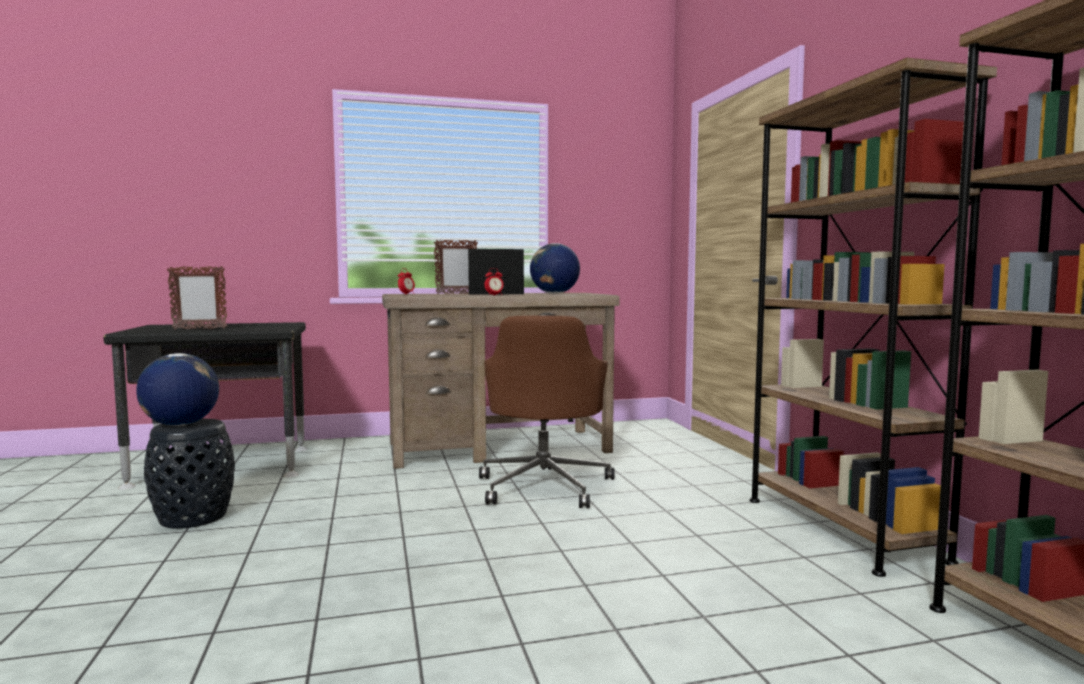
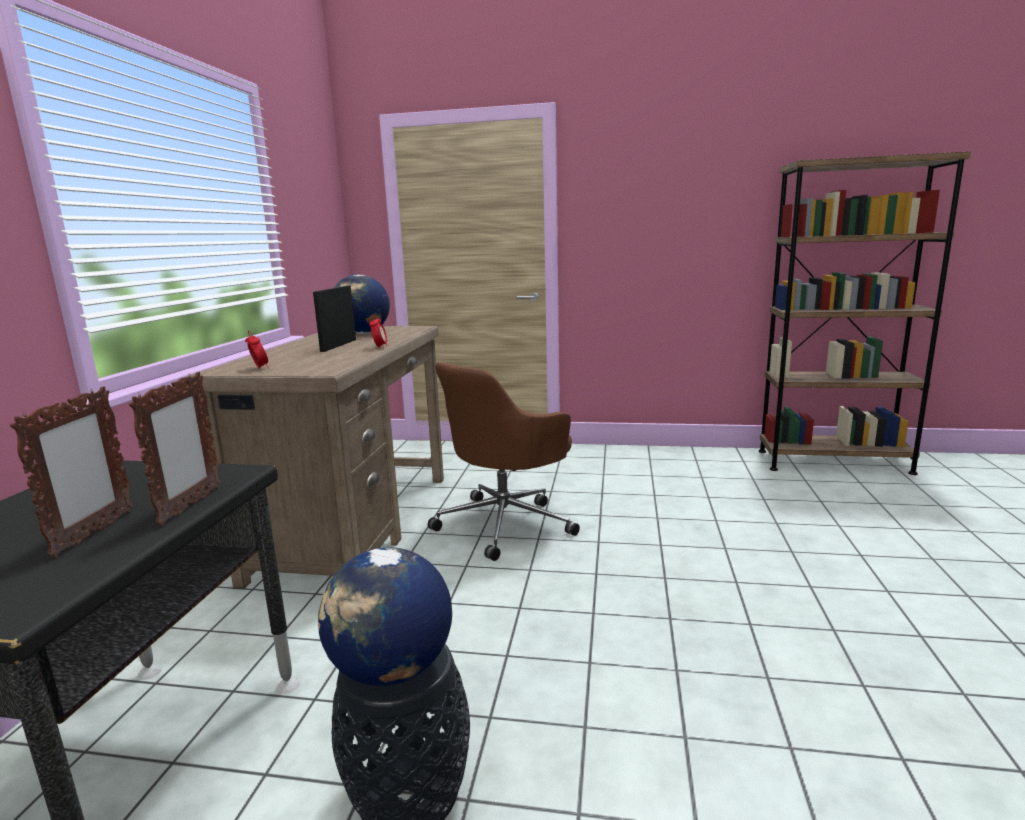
camera: 65 degrees left, 10 degrees up
picture frame [434,240,478,294] -> picture frame moved to [129,372,221,526]
brown office chair [479,315,614,508] -> brown office chair turned 105 degrees clockwise [428,362,580,561]
brown bookcase [750,58,997,577] -> none

